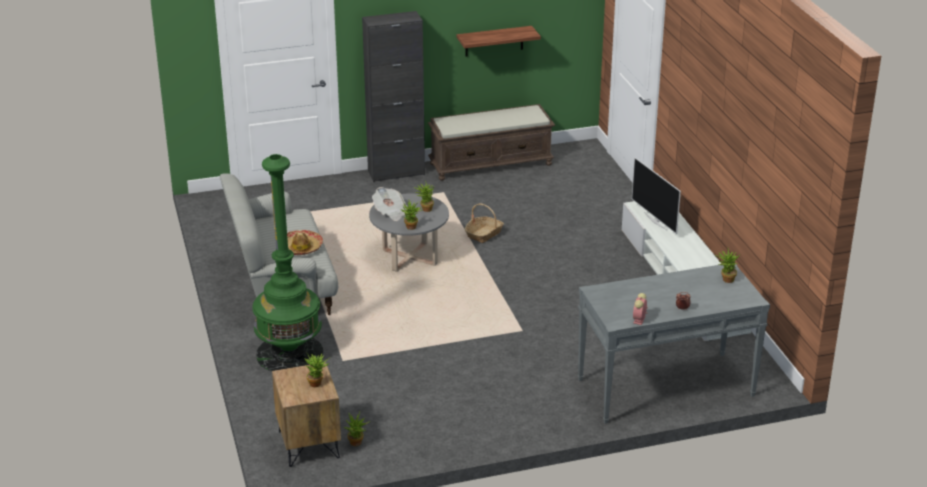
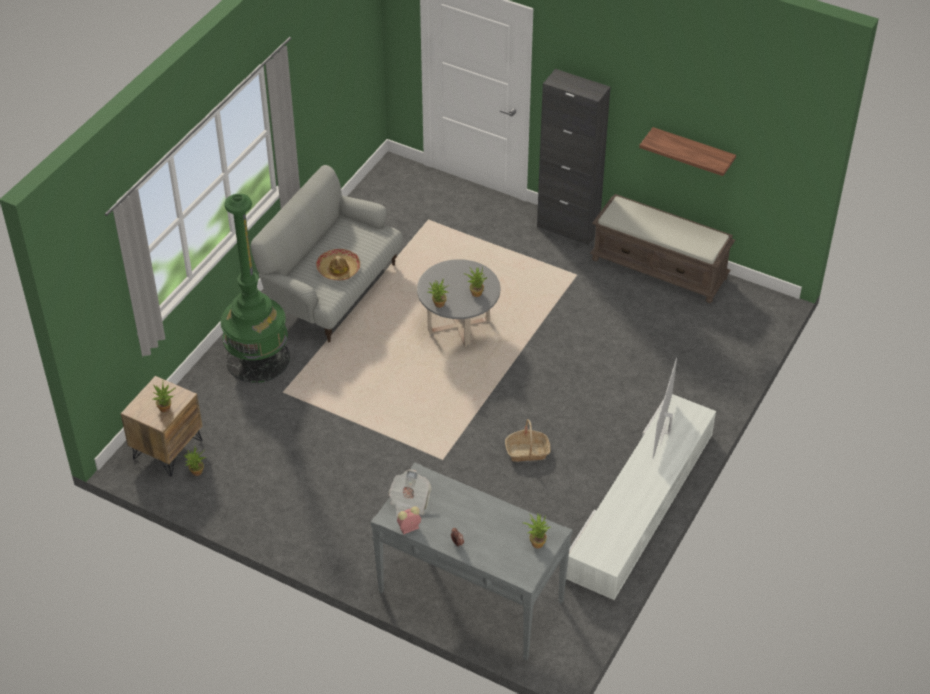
camera: 45 degrees right, 15 degrees up
newspaper [372,187,407,221] -> newspaper moved to [388,469,431,518]
basket [465,203,504,243] -> basket moved to [505,419,551,462]

